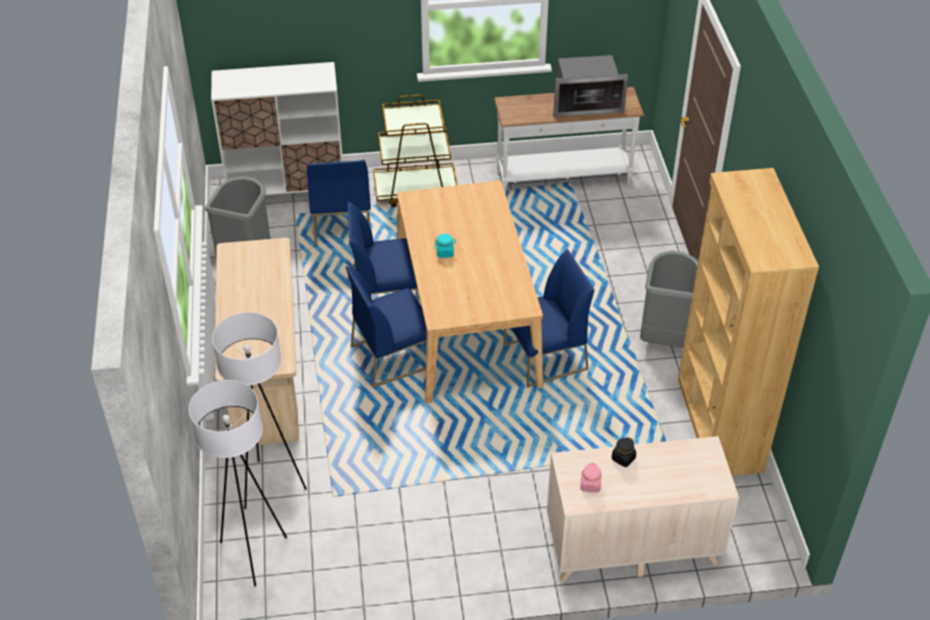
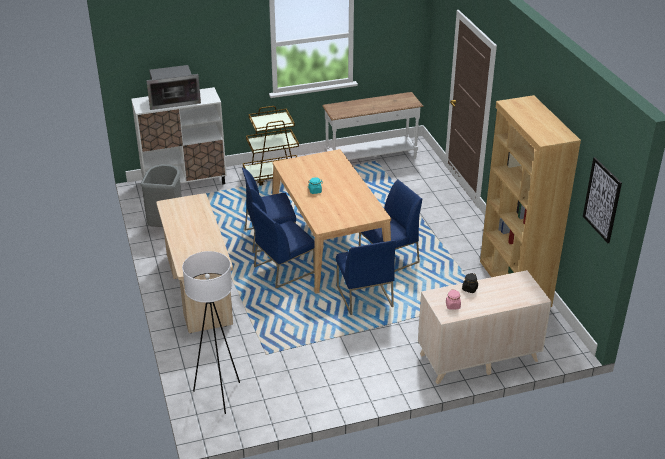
camera: 10 degrees left, 10 degrees down
white floor lamp [212,312,307,509] -> none
blue chair [307,160,371,246] -> blue chair moved to [336,240,396,315]
microwave [553,55,628,117] -> microwave moved to [146,65,201,110]
grey trash can [640,251,698,348] -> none
none -> picture [583,157,622,243]

